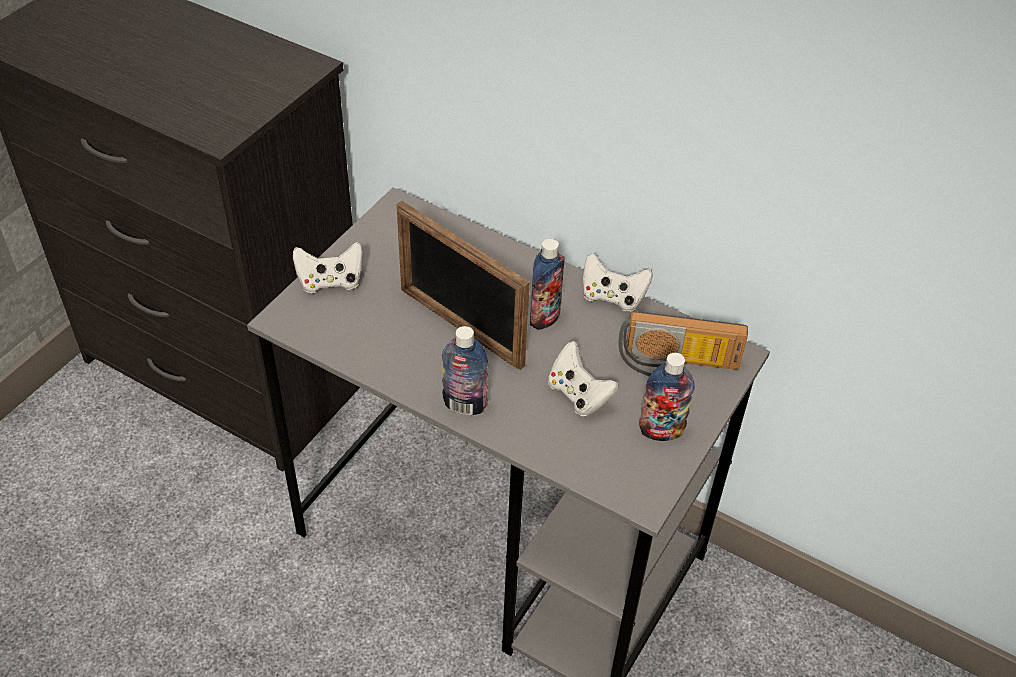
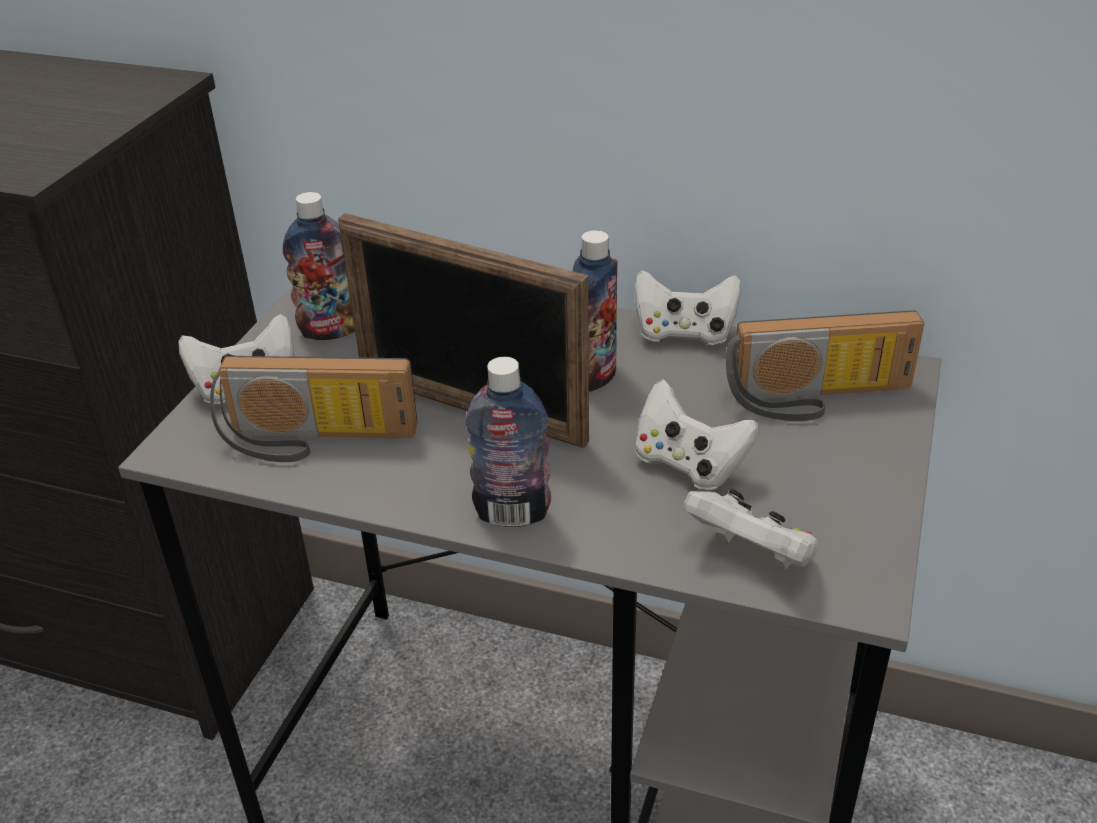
camera: 10 degrees left, 10 degrees down
bottle [639,353,695,441] -> bottle moved to [283,192,355,340]
none -> radio [210,356,418,462]
none -> white game controller [683,489,818,569]

